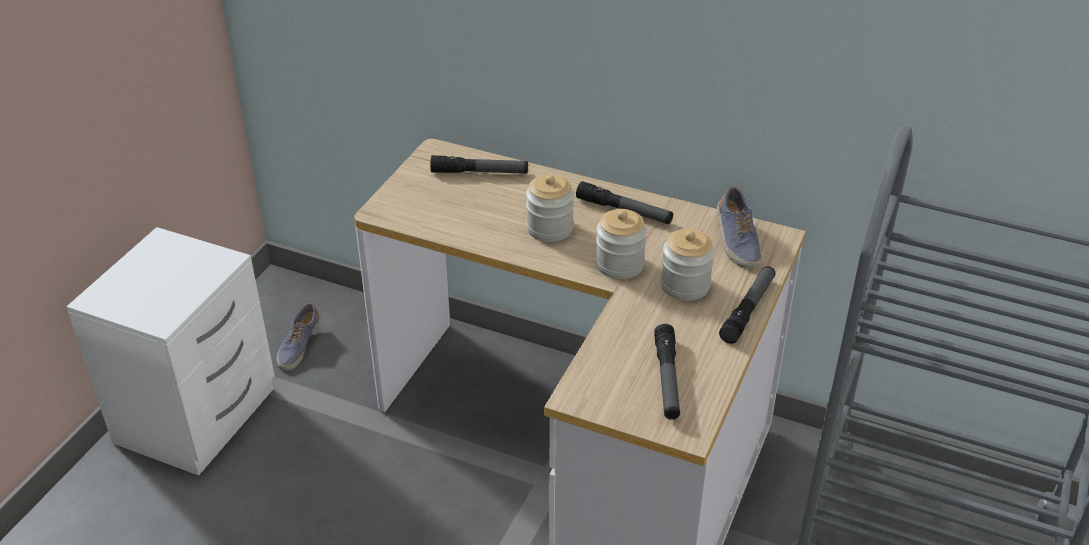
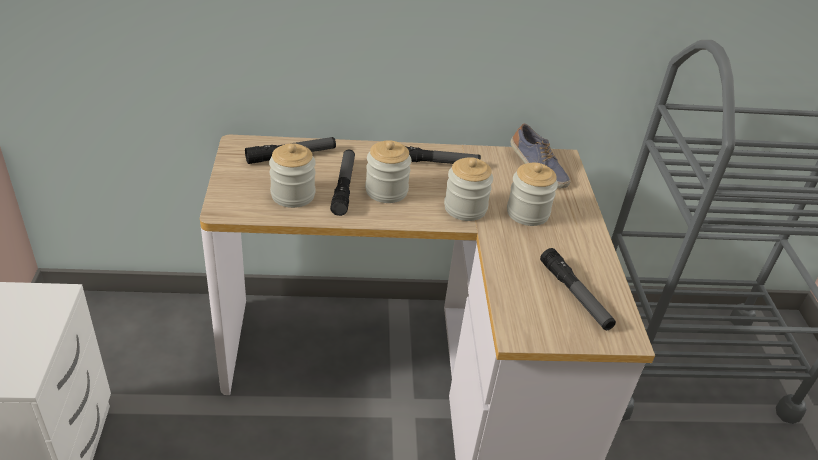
camera: 30 degrees left, 0 degrees up
shoe [277,303,320,371] -> none
flashlight [719,266,775,344] -> flashlight moved to [330,149,355,216]
none -> jar [269,143,316,208]

